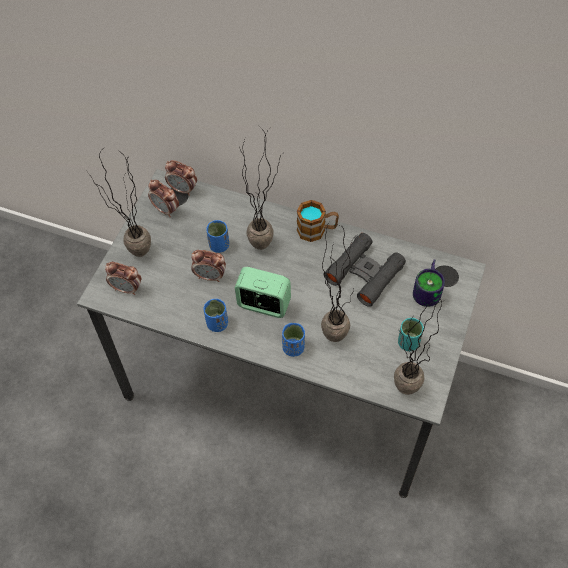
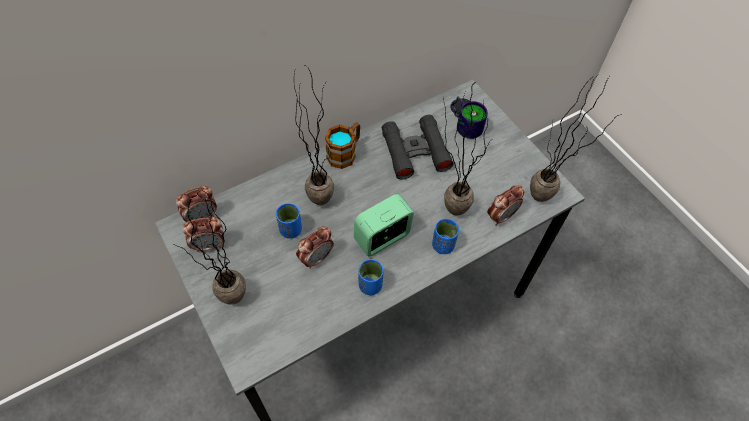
camera: 55 degrees left, 0 degrees up
alarm clock [105,262,142,295] -> alarm clock moved to [487,185,524,226]
turquoise cup [398,318,424,351] -> none

